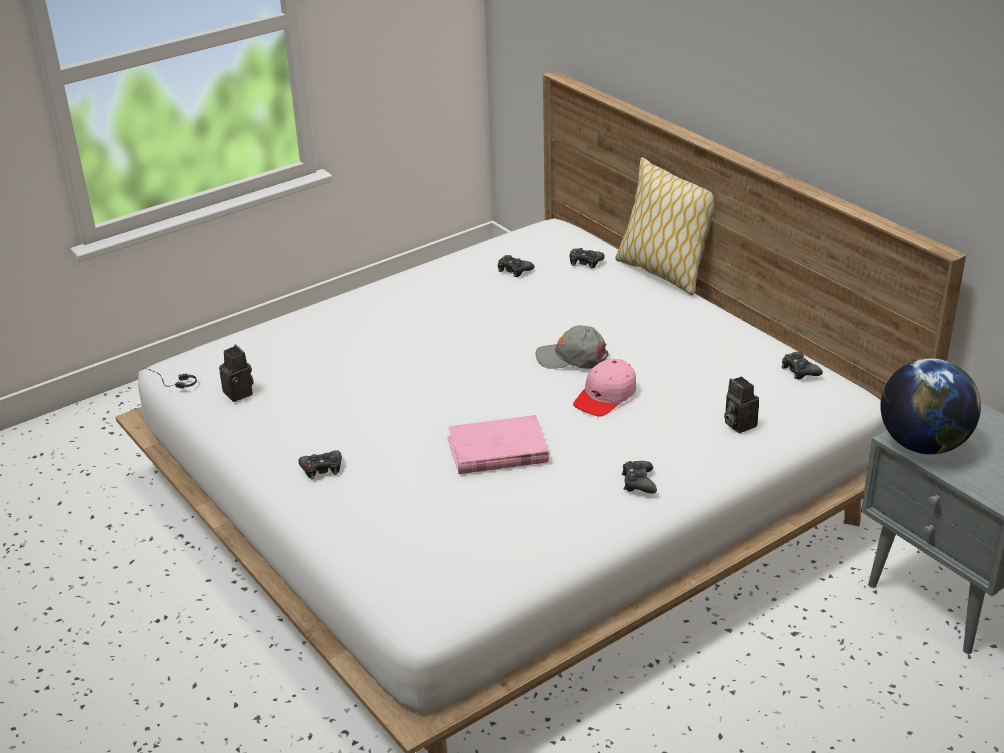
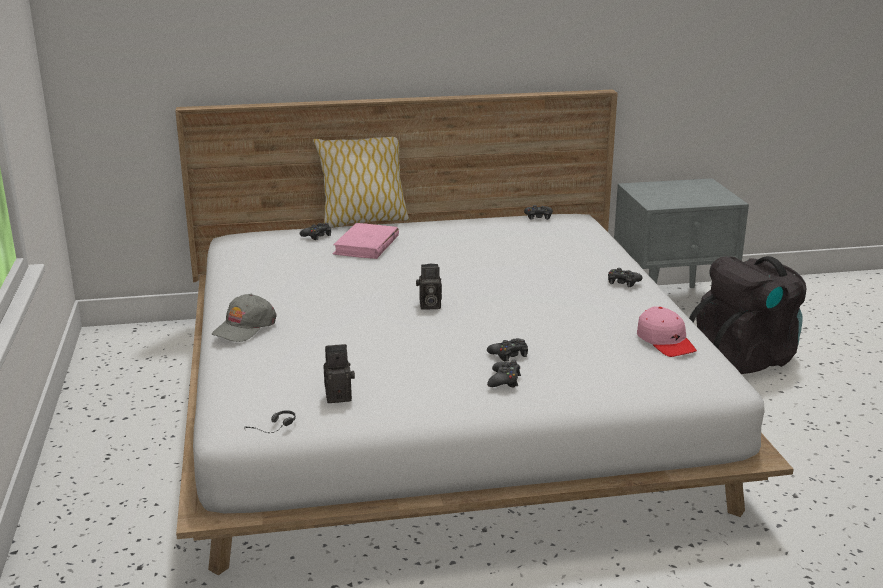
camera: 65 degrees left, 10 degrees down
pink book [447,415,549,474] -> pink book moved to [332,223,399,259]
black game controller [498,255,534,277] -> black game controller moved to [487,338,528,362]
grey cap [535,325,609,369] -> grey cap moved to [212,294,277,342]
pink cap [573,359,636,417] -> pink cap moved to [637,306,697,357]
camera [724,376,759,433] -> camera moved to [416,264,442,310]
globe [880,358,981,454] -> none
none -> black backpack [689,256,807,374]

